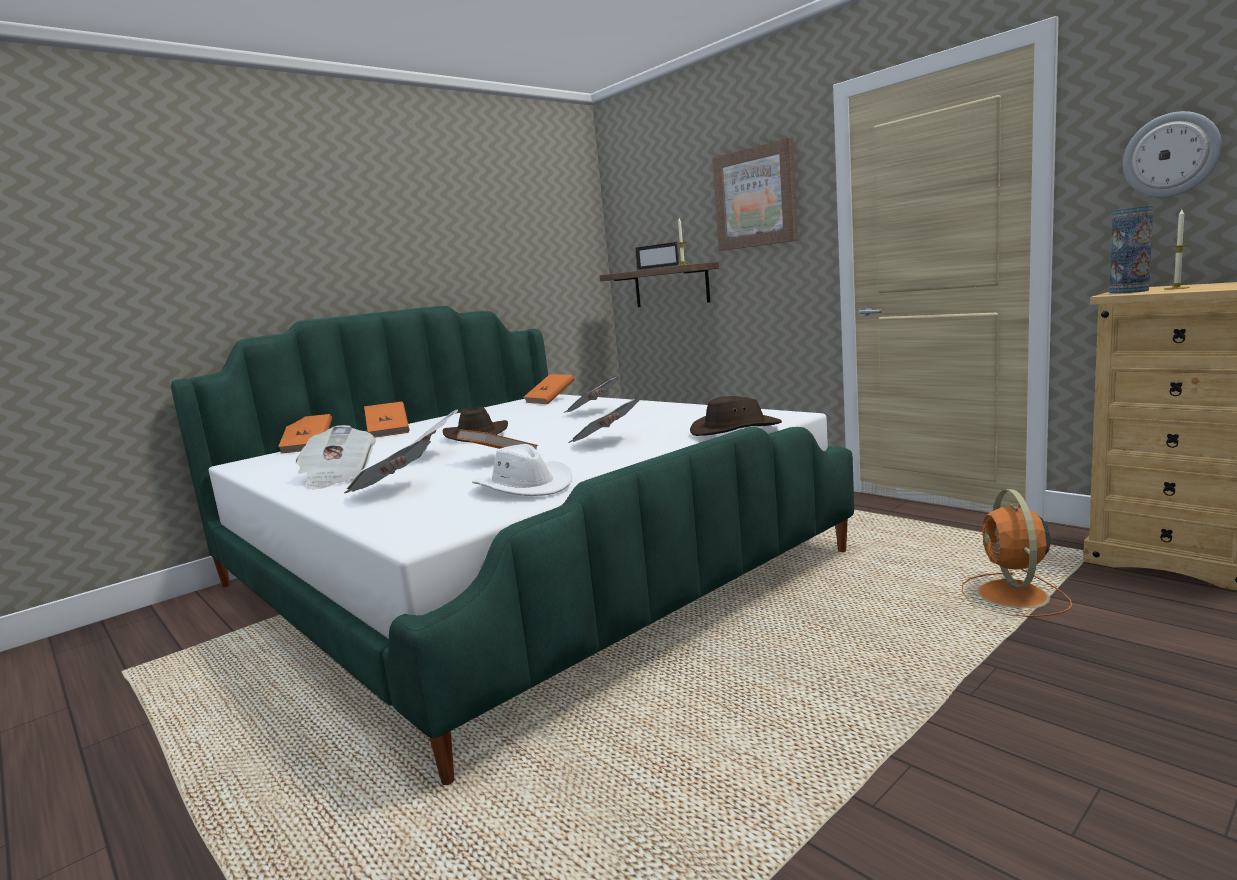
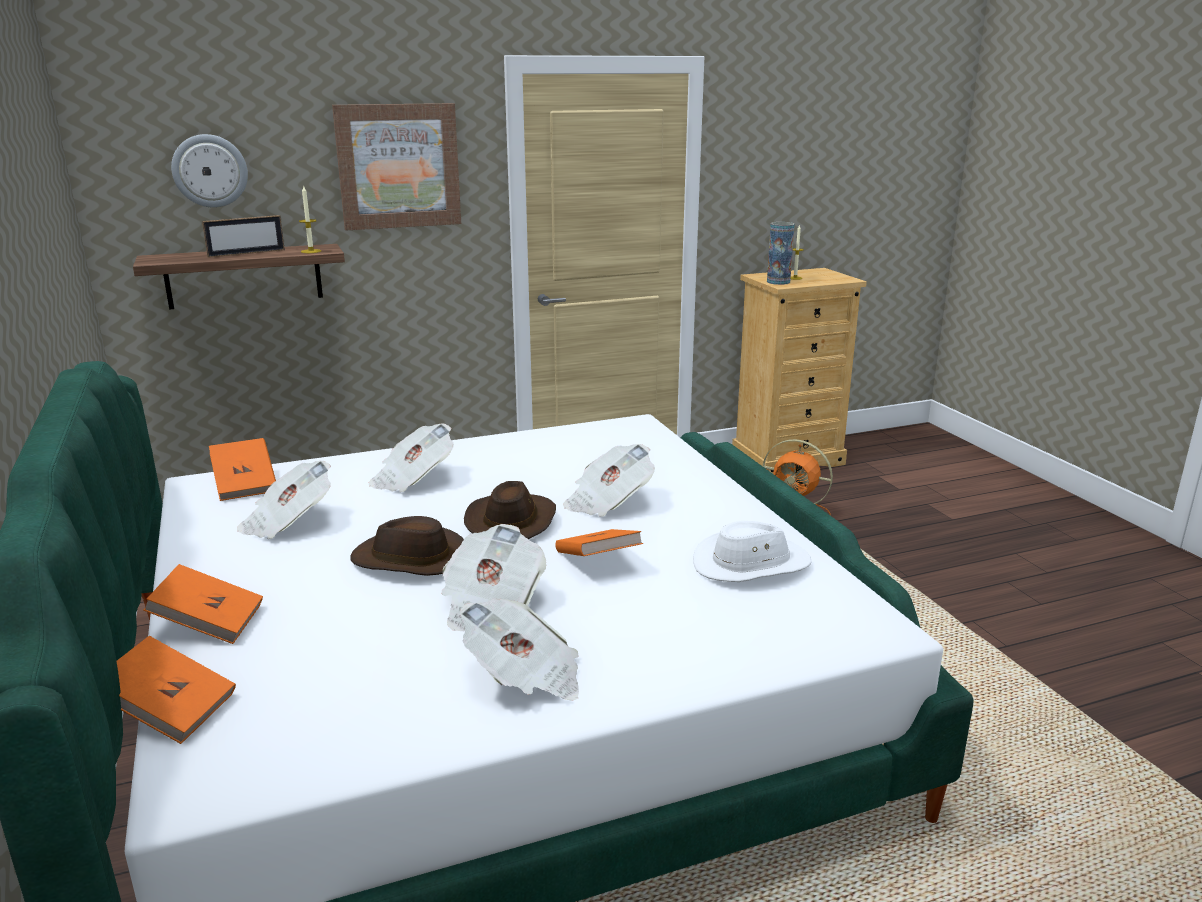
camera: 70 degrees left, 10 degrees up
newspaper [344,440,431,493] -> newspaper moved to [237,461,331,539]
brown hat [690,396,782,436] -> brown hat moved to [464,481,556,539]
wall clock [1123,111,1222,197] -> wall clock moved to [171,134,248,208]

